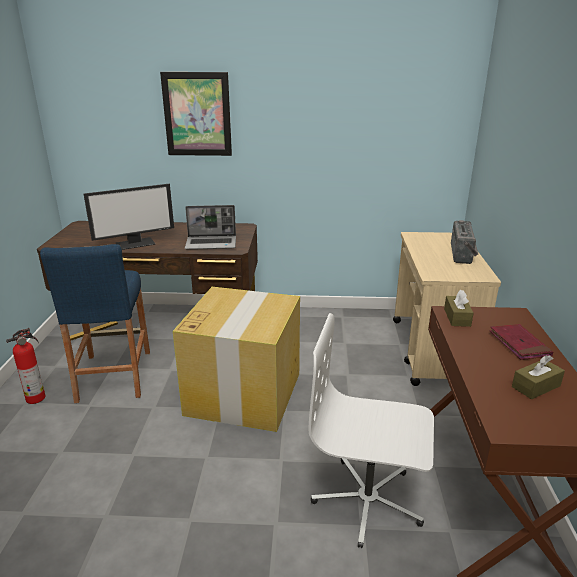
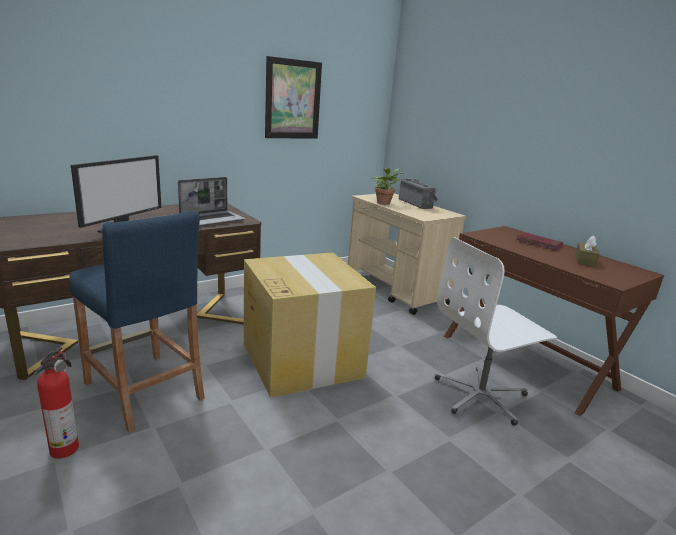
camera: 40 degrees left, 5 degrees down
picture [160,72,232,156] -> picture moved to [265,56,322,139]
brown tissue box [444,290,474,327] -> none
none -> potted plant [371,168,404,205]

